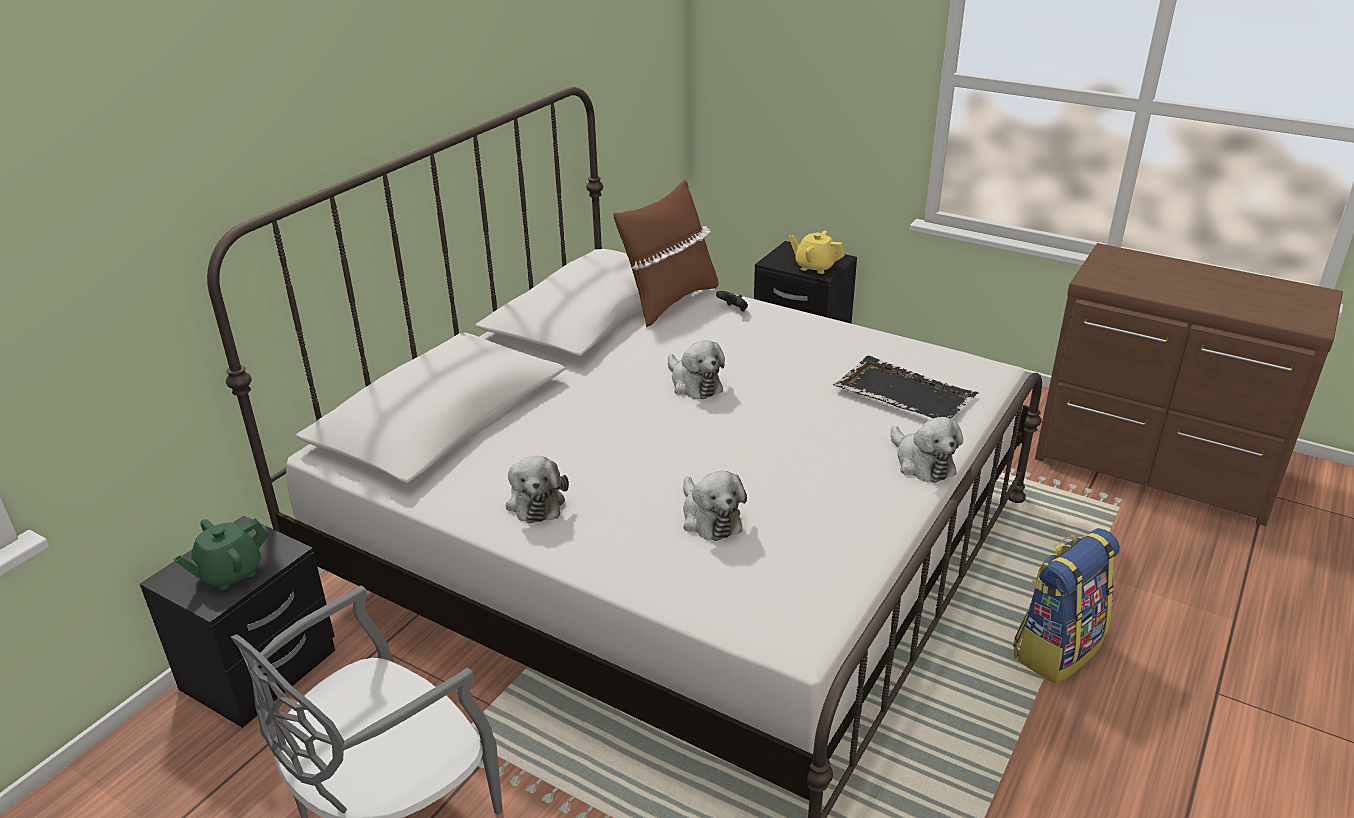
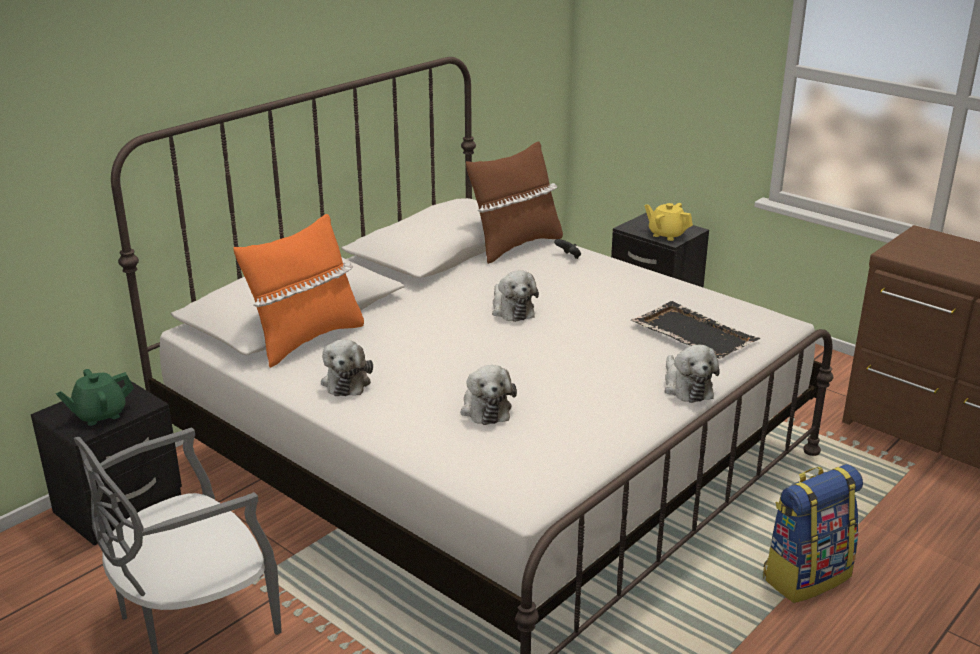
camera: 10 degrees right, 5 degrees down
none -> orange pillow [233,214,364,368]

